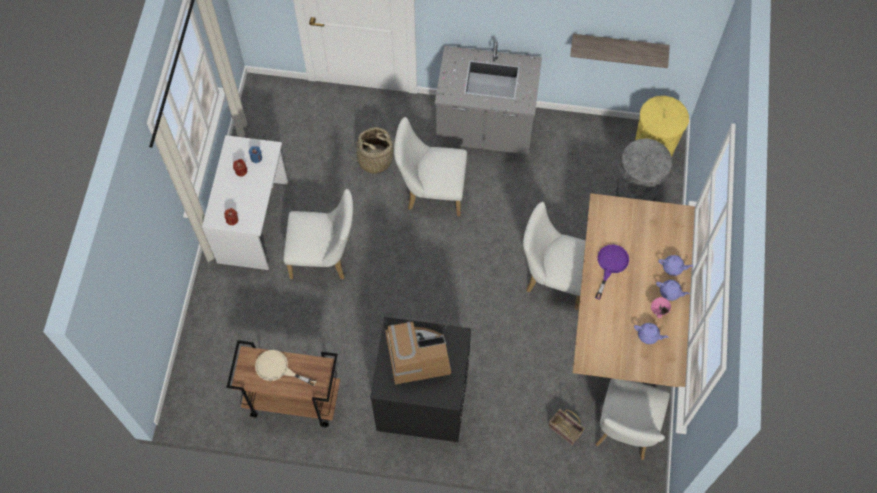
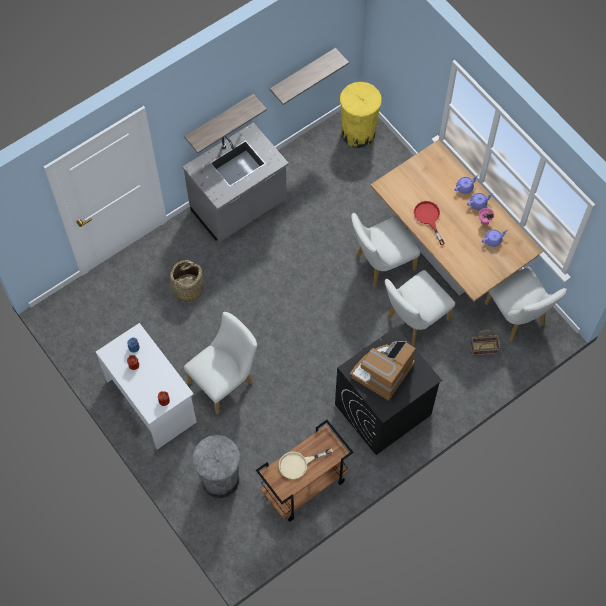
camera: 45 degrees left, 0 degrees up
white chair [394,117,467,217] -> white chair moved to [385,270,455,345]
purple frying pan [595,244,629,300] -> red frying pan [414,201,445,245]
grey trash can [616,138,672,201] -> grey trash can moved to [193,435,240,498]
none -> shelf [184,94,267,153]

